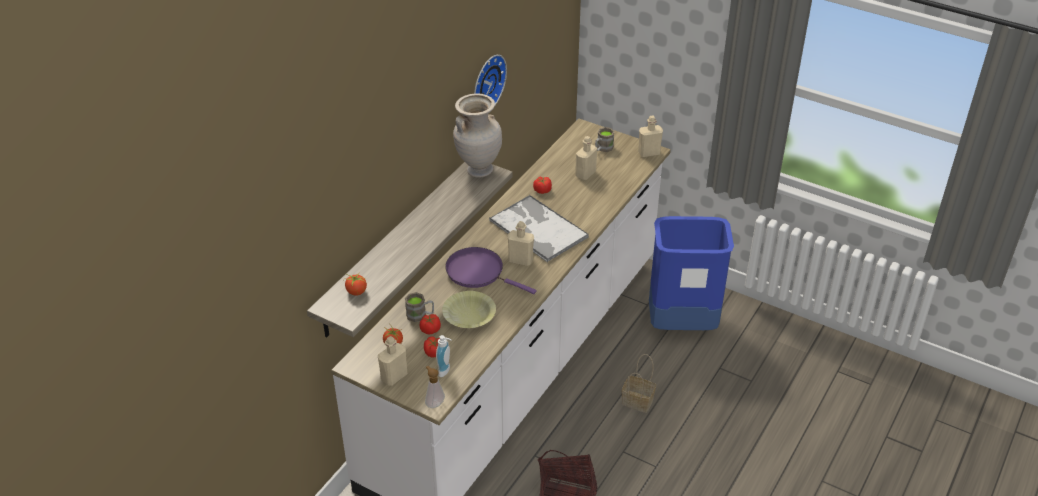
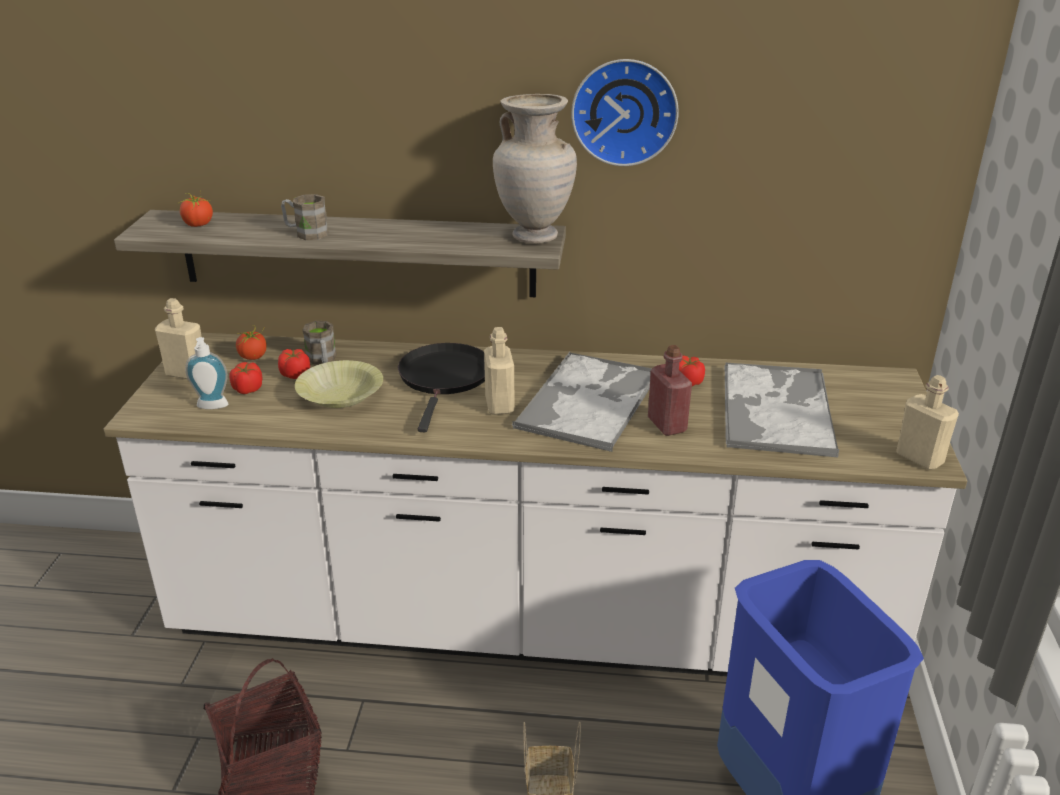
camera: 65 degrees right, 10 degrees down
soap dispenser [425,366,445,408] -> none
purple frying pan [445,247,536,294] -> black frying pan [398,343,485,432]
beige bottle [575,136,597,180] -> tray [725,363,839,457]
brown mug [595,127,615,152] -> brown mug moved to [281,194,329,240]
none -> red bottle [648,345,692,436]

